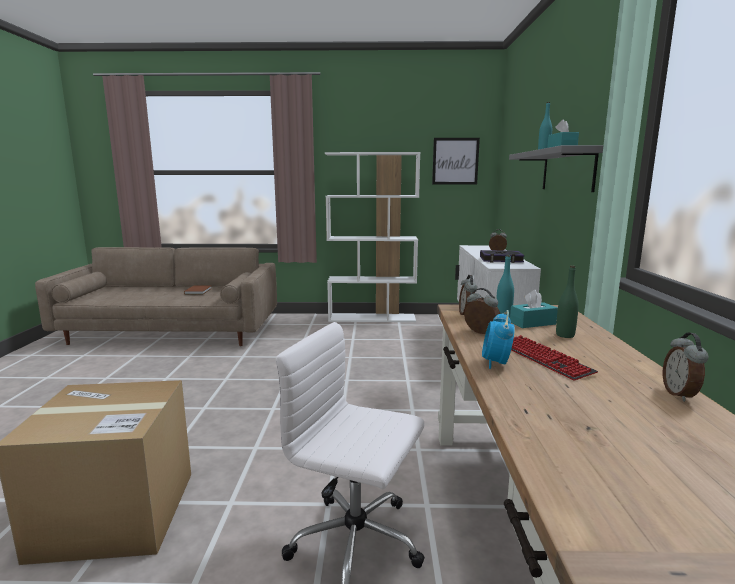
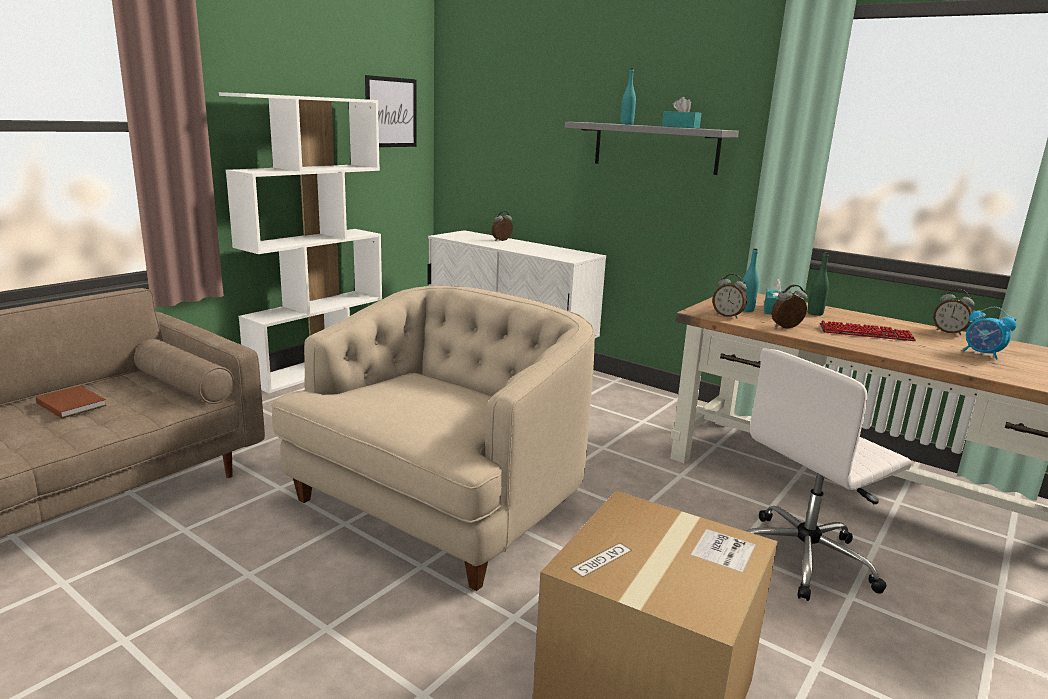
camera: 55 degrees left, 5 degrees up
book [480,250,525,263] -> none
alarm clock [482,310,515,369] -> alarm clock moved to [963,307,1017,360]
none -> beige armchair [271,286,595,591]

